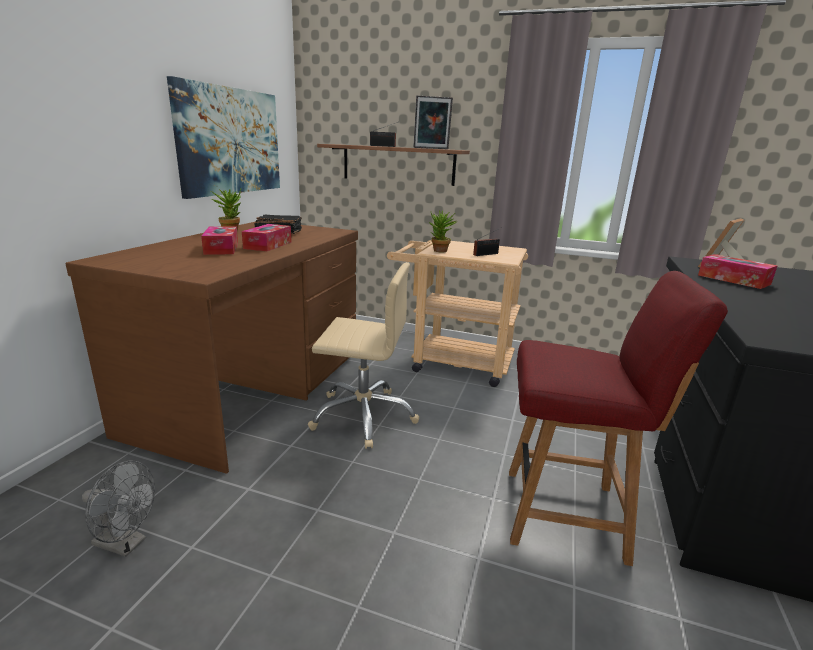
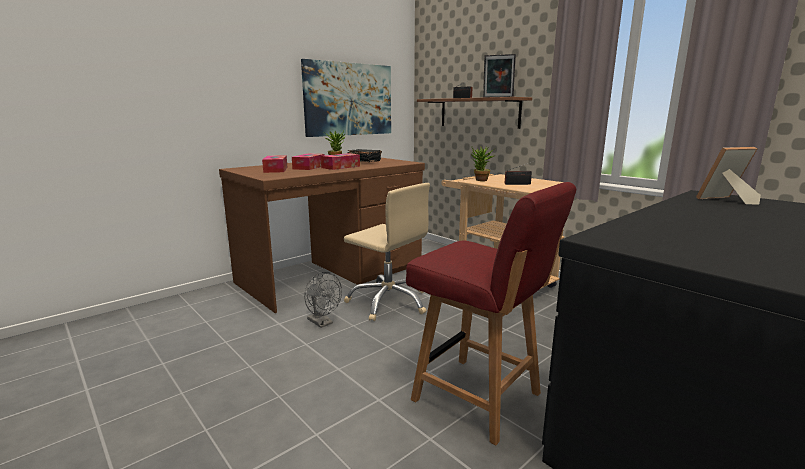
camera: 30 degrees right, 5 degrees down
grey fan [82,460,155,557] -> grey fan moved to [304,272,342,328]
tissue box [698,254,777,289] -> tissue box moved to [262,155,288,173]

